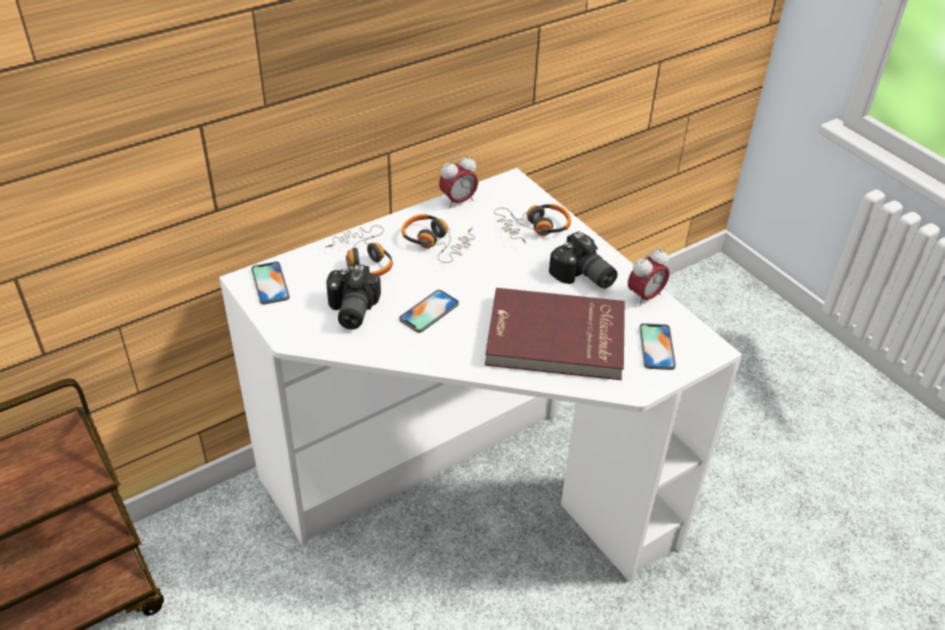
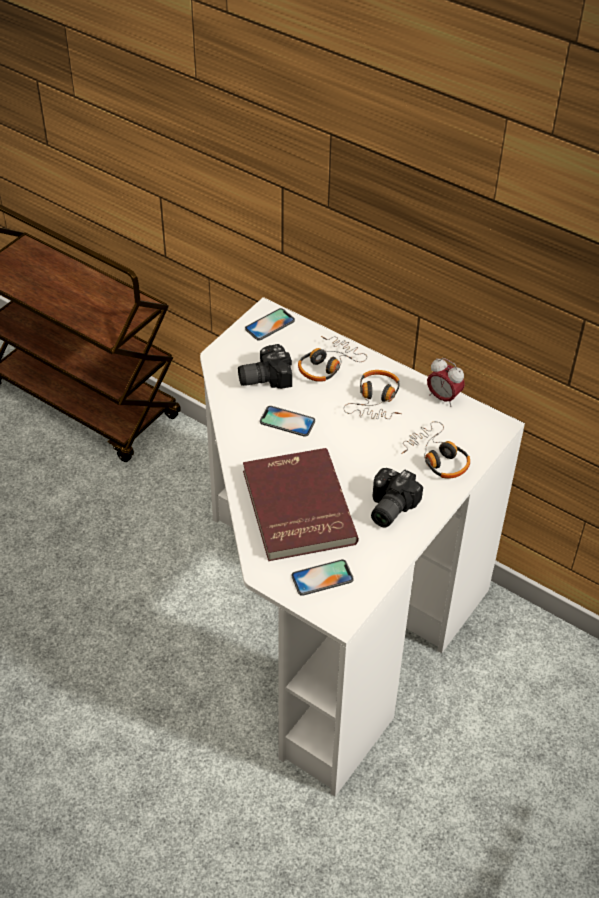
camera: 70 degrees right, 5 degrees up
alarm clock [628,248,670,306] -> none

